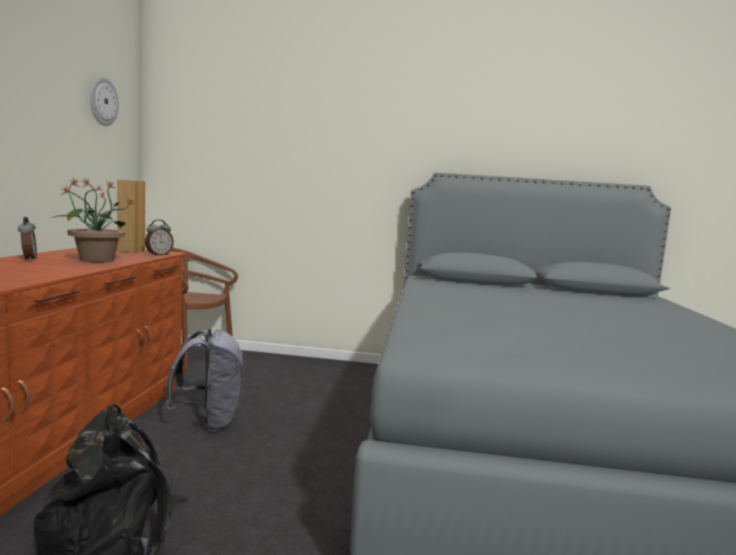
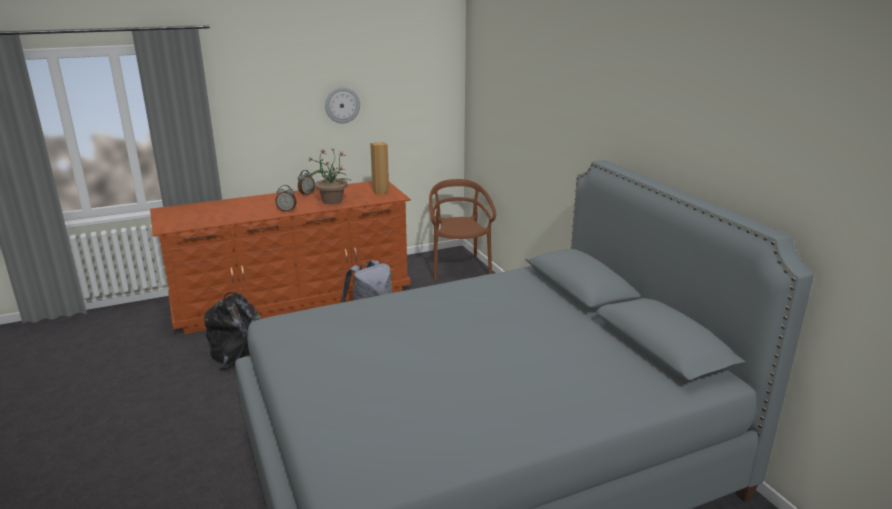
camera: 60 degrees right, 15 degrees up
wall clock [90,77,119,126] -> wall clock moved to [325,87,360,123]
alarm clock [145,219,174,256] -> alarm clock moved to [275,185,297,212]

